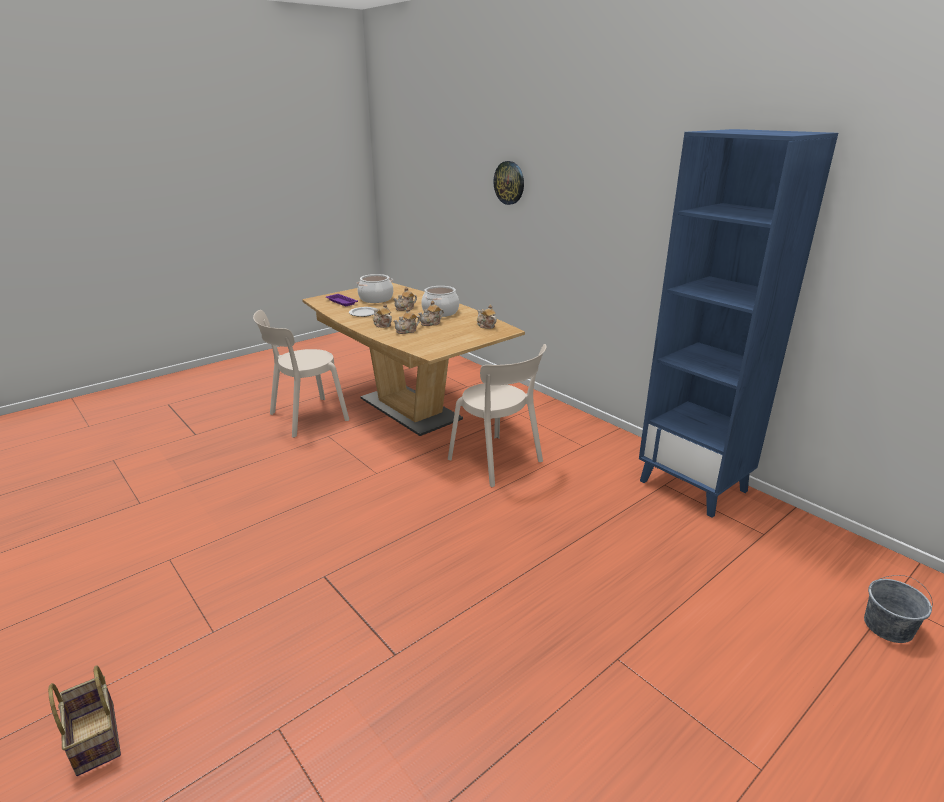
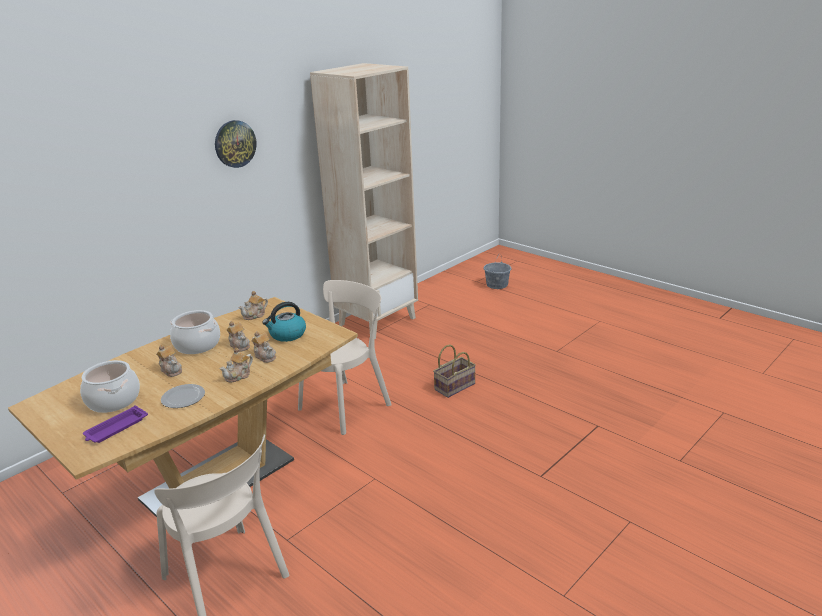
camera: 95 degrees left, 0 degrees up
basket [48,665,121,776] -> basket moved to [433,344,476,398]
wall clock [493,161,524,205] -> wall clock moved to [215,120,257,168]
blue bookcase [639,129,838,518] -> beige bookcase [310,63,418,340]
none -> kettle [262,302,306,342]

